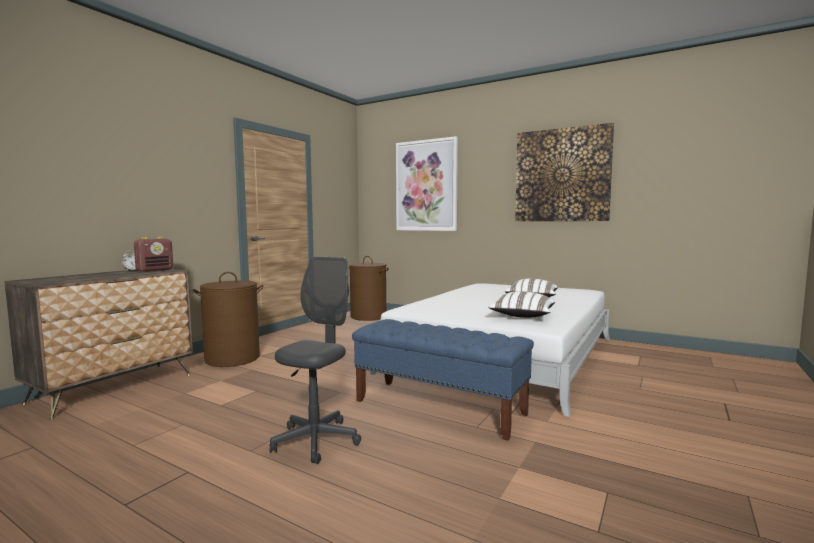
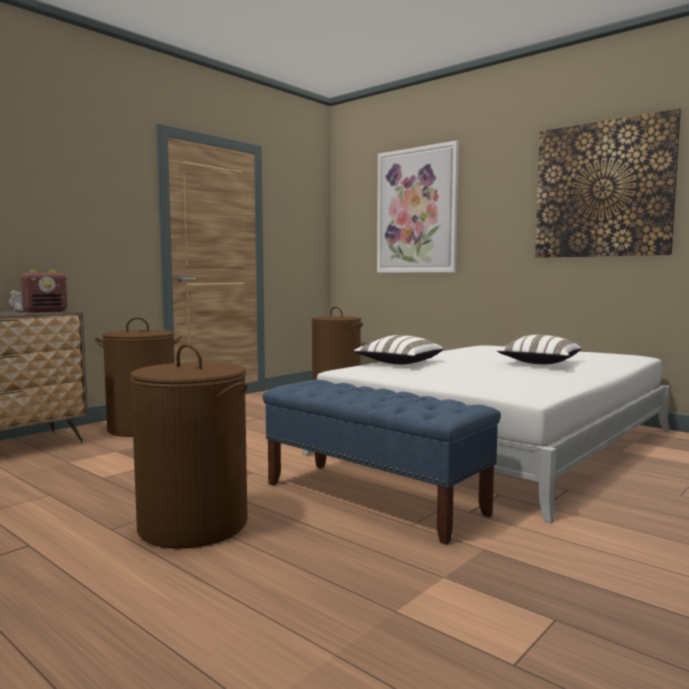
camera: 10 degrees right, 0 degrees up
grey office chair [269,257,361,464] -> brown laundry basket [130,344,248,549]
white pillow [488,291,555,318] -> white pillow moved to [354,335,443,364]

